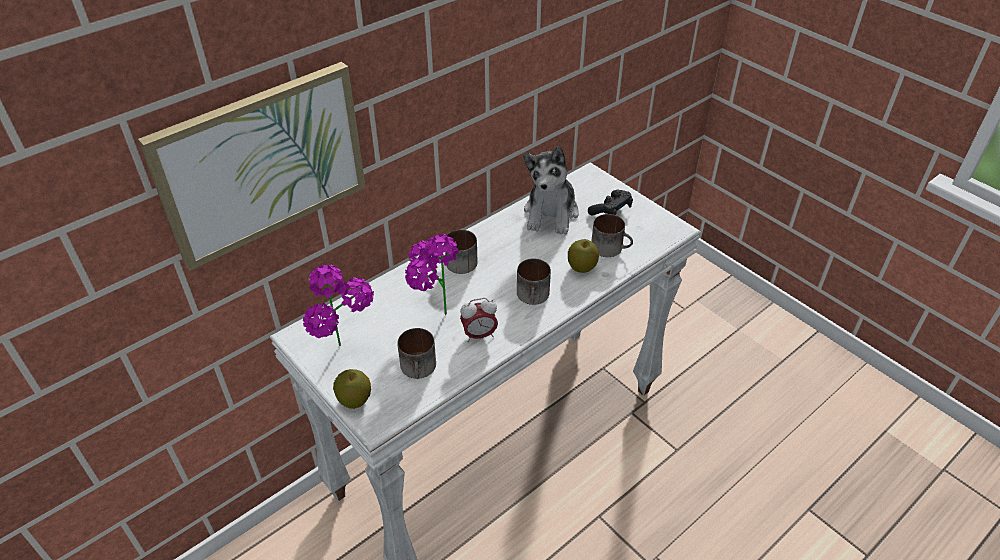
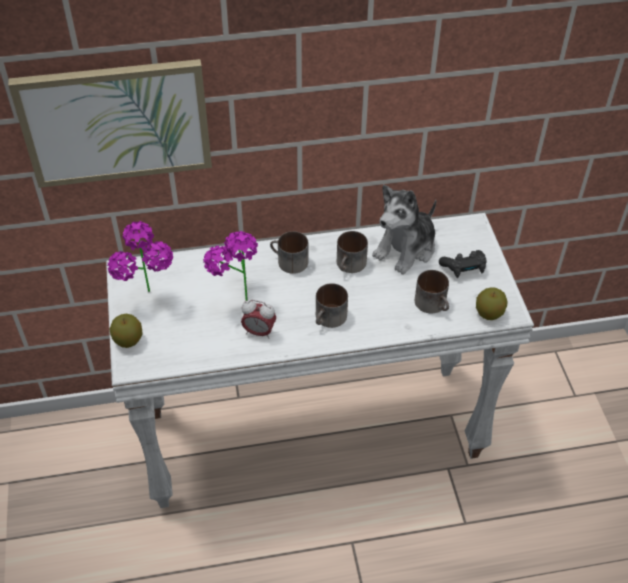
camera: 30 degrees right, 5 degrees up
mug [397,328,436,379] -> mug moved to [337,231,368,273]
apple [568,239,599,273] -> apple moved to [476,287,507,320]

